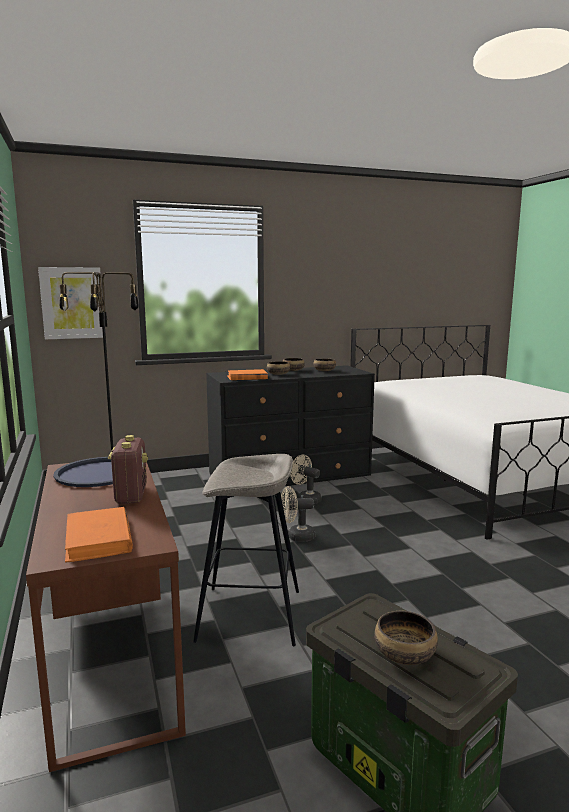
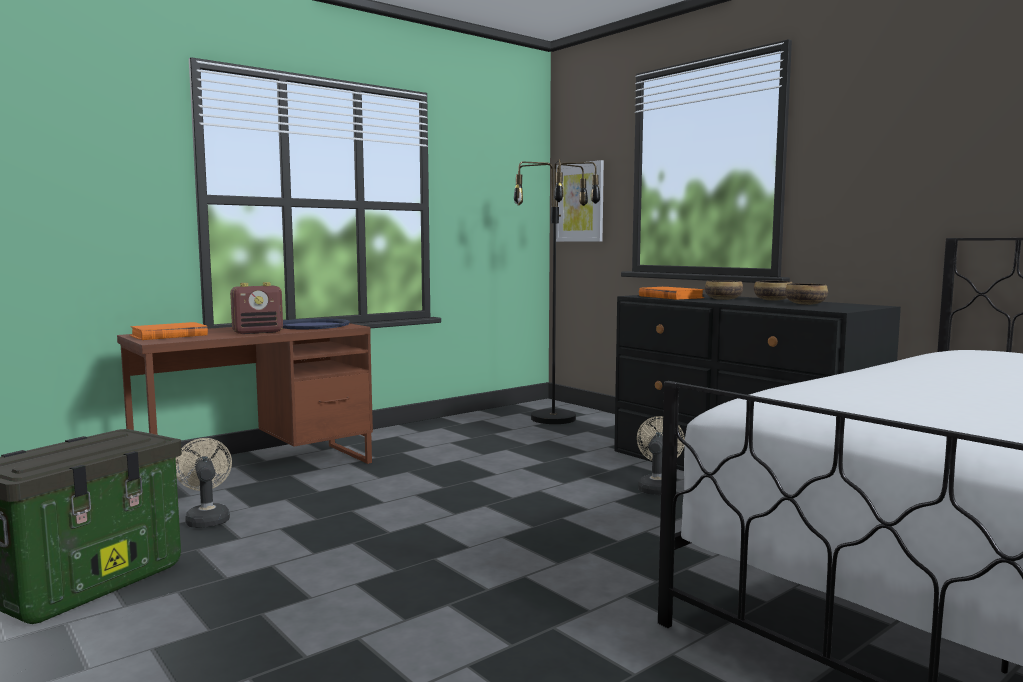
camera: 70 degrees right, 5 degrees down
grey stool [193,454,299,646] -> none
beige fan [281,486,315,542] -> beige fan moved to [176,438,232,528]
bowl [374,611,438,665] -> none

